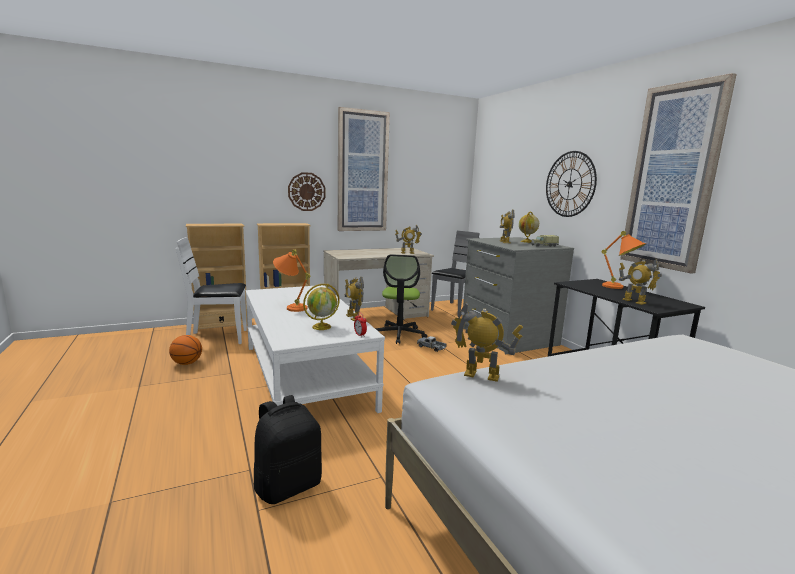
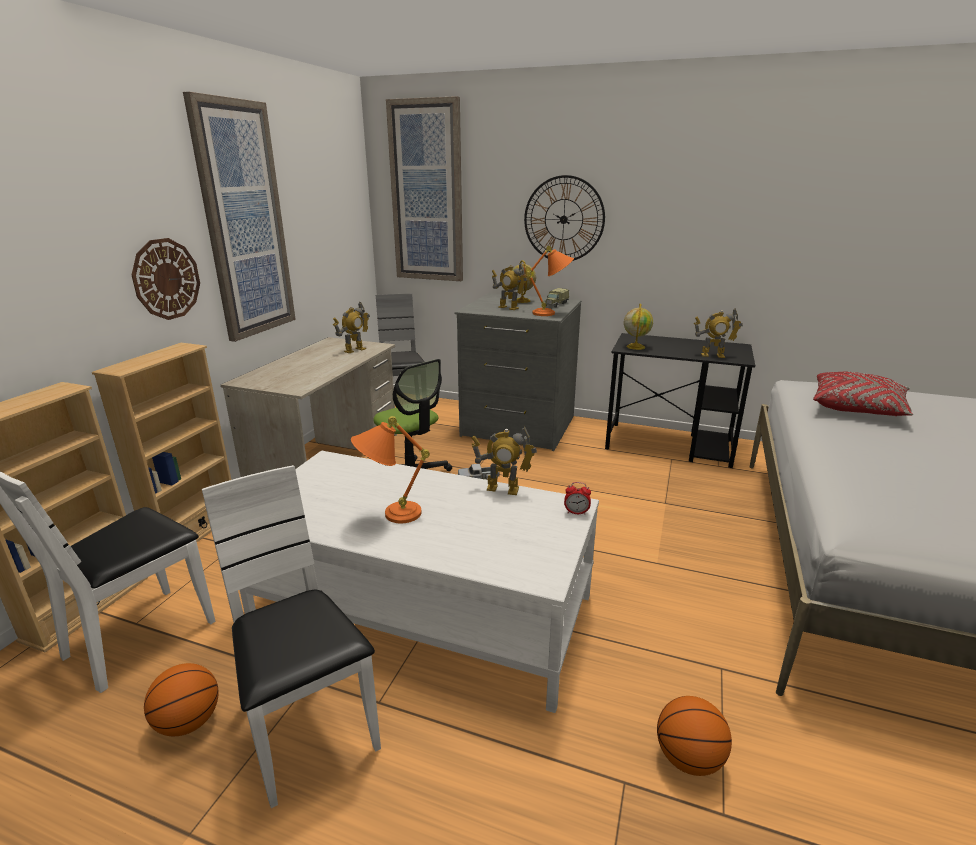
camera: 45 degrees left, 10 degrees up
black backpack [254,395,322,504] -> basketball [657,696,732,776]
globe [303,284,340,330] -> globe moved to [624,303,653,350]
toy robot [451,302,523,382] -> none
orange table lamp [602,231,646,289] -> orange table lamp moved to [527,246,574,316]
picture [620,73,737,274] -> picture moved to [386,96,463,281]
none -> white chair [202,465,381,808]
none -> red pillow [813,372,913,416]

